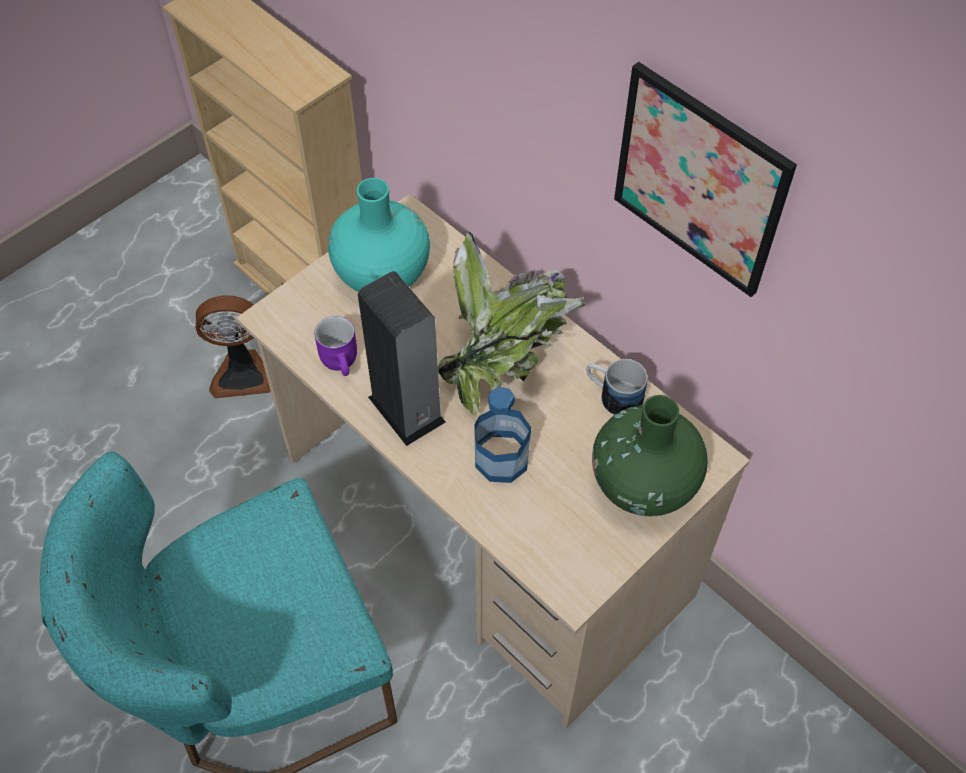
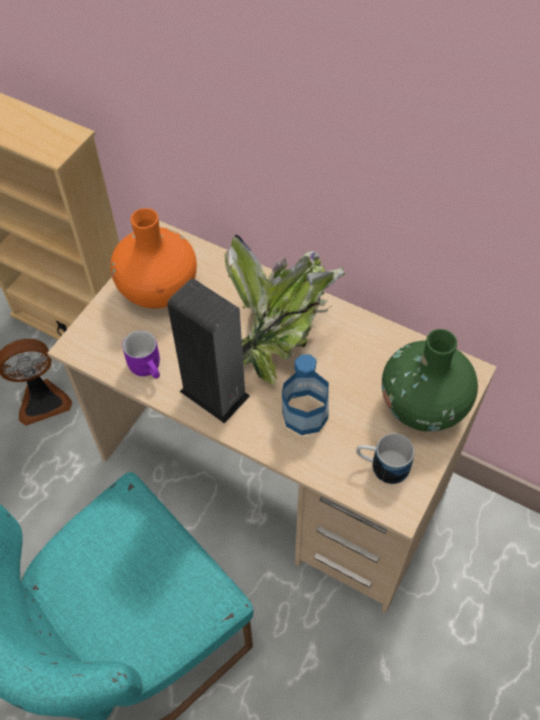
camera: 15 degrees left, 0 degrees up
turquoise vase [328,178,430,292] -> orange vase [110,208,197,309]
mug [586,359,648,415] -> mug moved to [356,433,415,484]
picture [614,62,797,297] -> none

